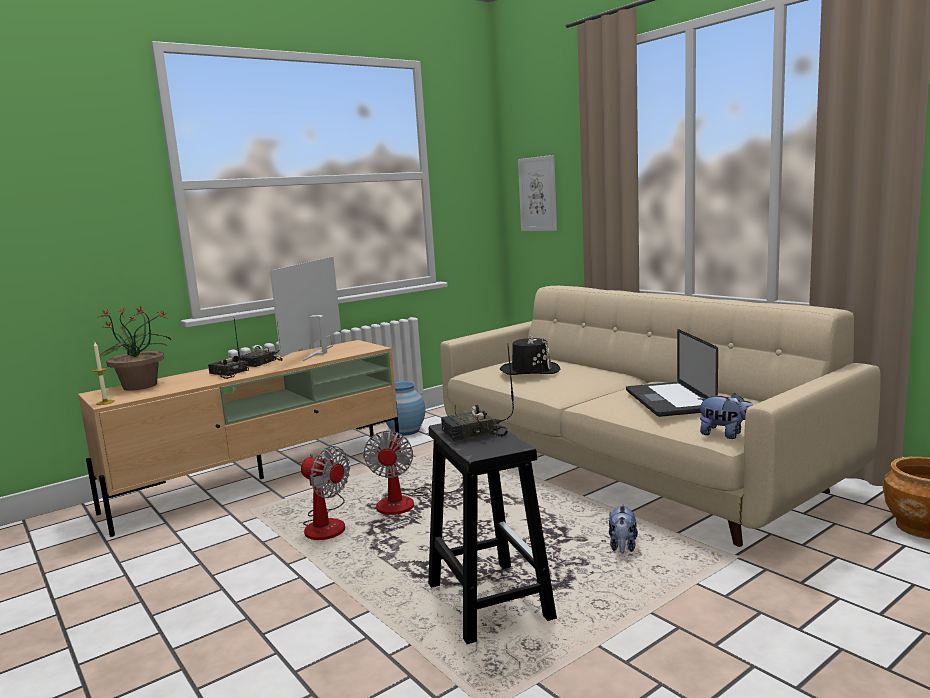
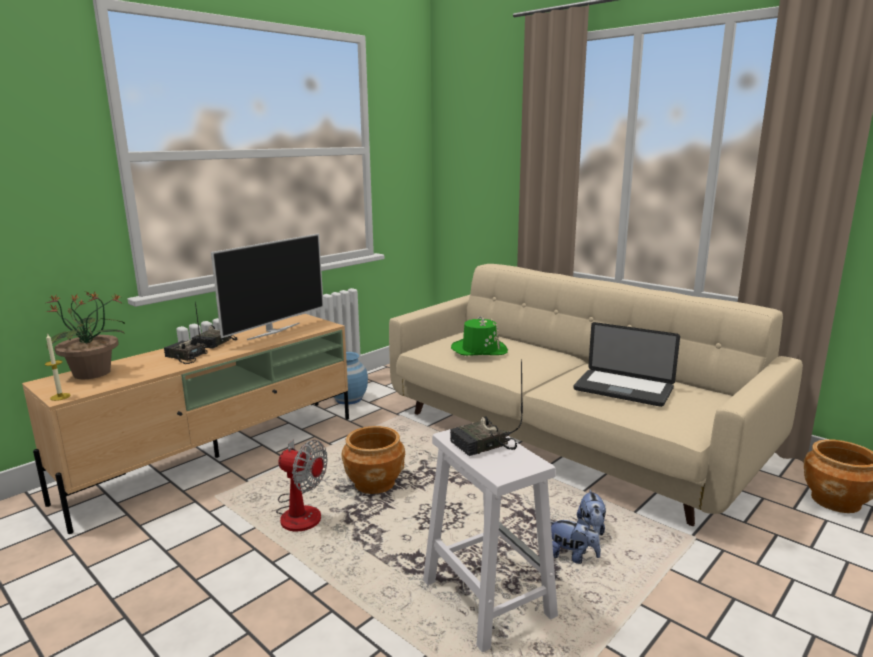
camera: 10 degrees left, 5 degrees up
television [270,257,341,361] -> television turned 150 degrees counterclockwise [211,234,324,340]
fan [363,430,463,515] -> brown planter [341,426,405,494]
black stool [428,417,557,644] -> white stool [423,429,558,653]
black hat [500,335,561,375] -> green hat [451,316,508,356]
picture [518,155,557,231] -> none
laptop [626,329,718,417] -> laptop turned 45 degrees counterclockwise [574,322,680,407]
plush toy [697,393,753,439] -> plush toy moved to [551,518,601,564]

